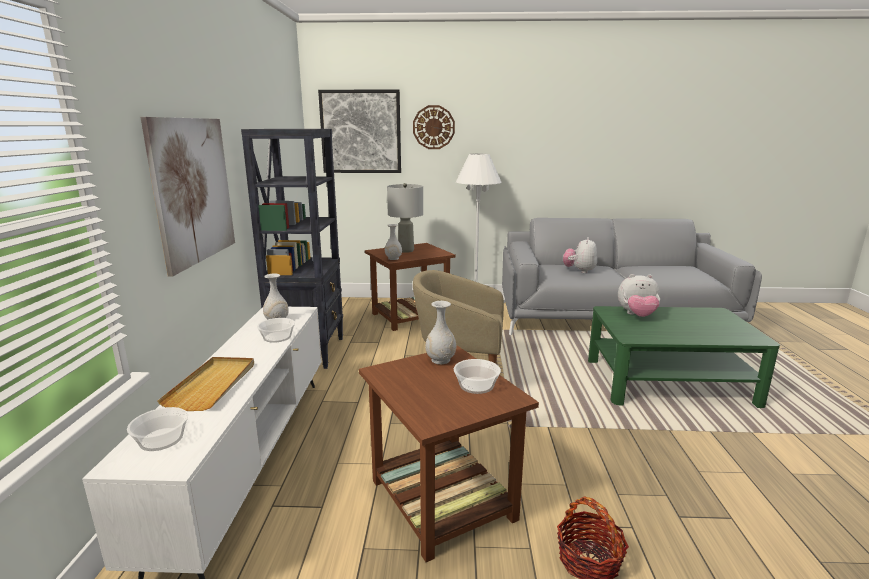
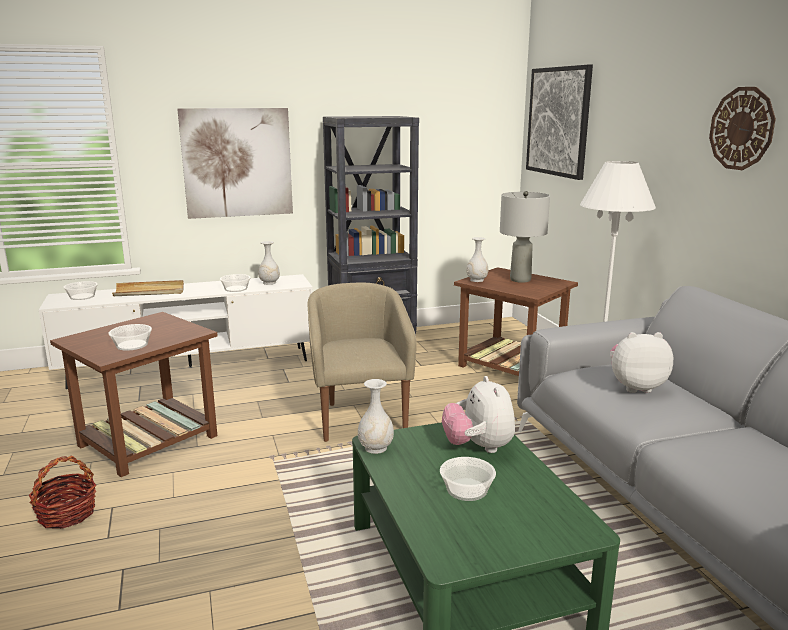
camera: 70 degrees right, 0 degrees up
wall clock [413,105,455,149] -> wall clock moved to [709,87,776,170]
white vase [425,301,456,364] -> white vase moved to [358,379,394,454]
none -> bowl [440,457,496,501]

